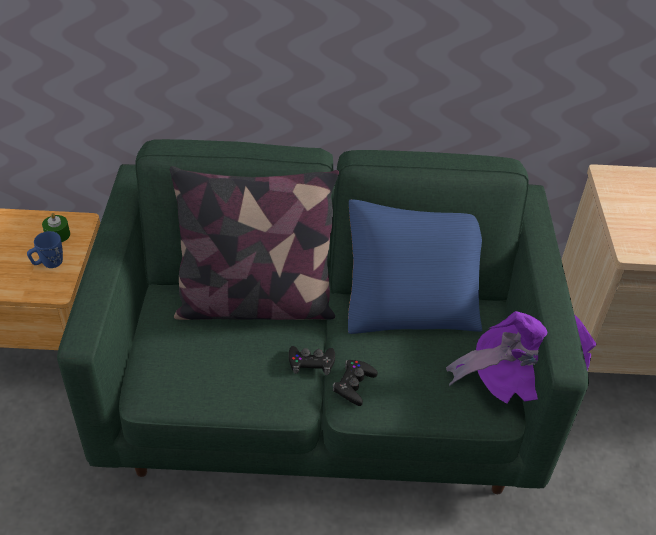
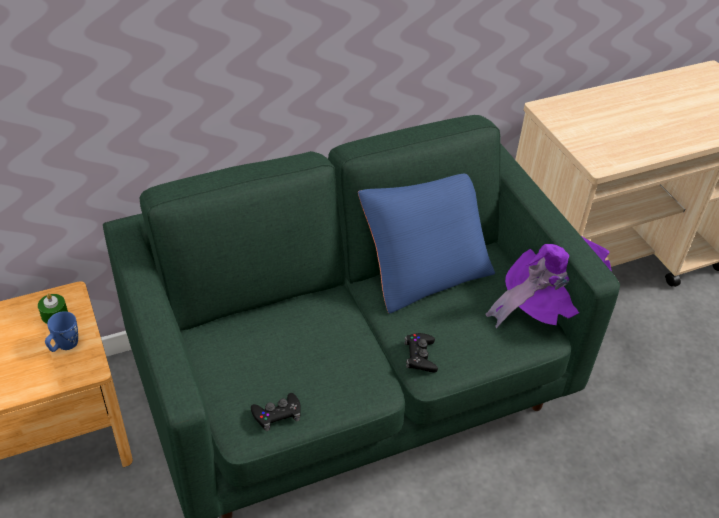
camera: 25 degrees left, 0 degrees up
pillow [170,166,339,320] -> none
black game controller [288,346,335,375] -> black game controller moved to [251,393,300,431]

